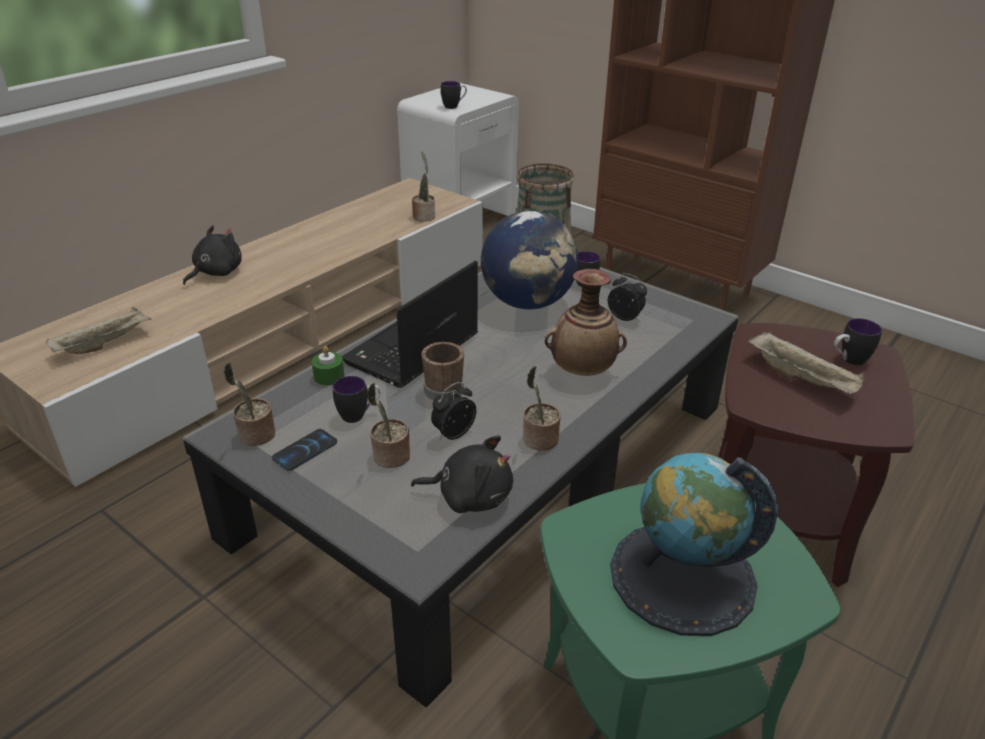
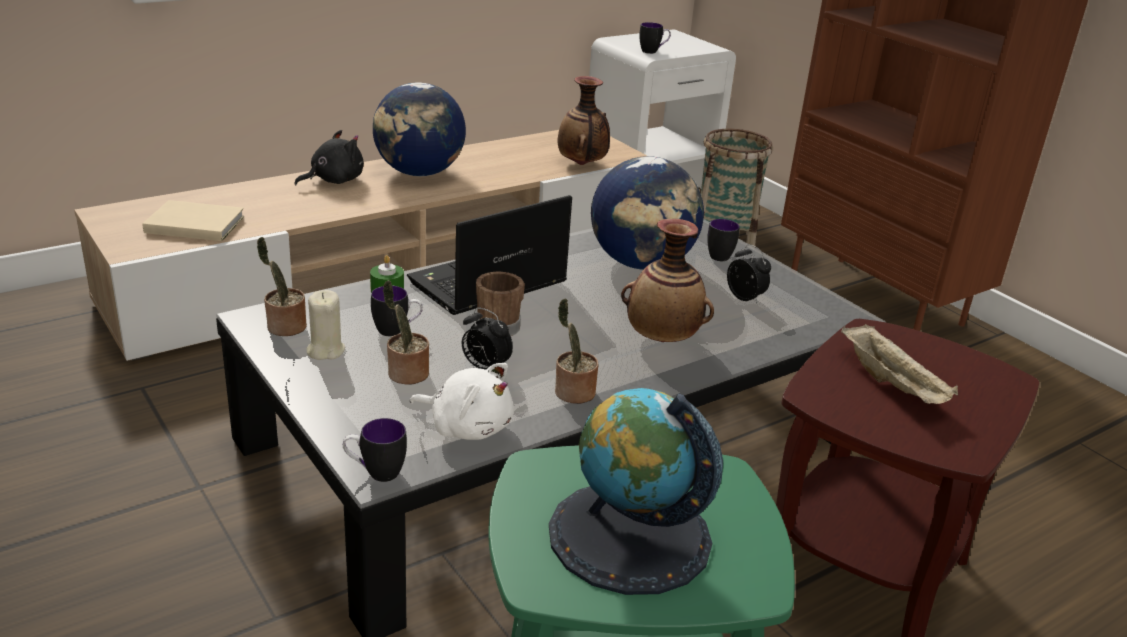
camera: 15 degrees right, 5 degrees down
beige tray [46,307,152,354] -> beige book [142,200,244,241]
phone [272,429,337,471] -> beige candle [306,290,345,360]
black plush toy [411,436,513,513] -> white plush toy [410,363,514,440]
potted plant [412,152,435,222] -> vase [558,76,610,165]
alarm clock [431,382,476,440] -> alarm clock turned 120 degrees counterclockwise [462,307,513,369]
mug [834,318,882,365] -> mug moved to [343,418,407,482]
none -> globe [373,82,466,176]

